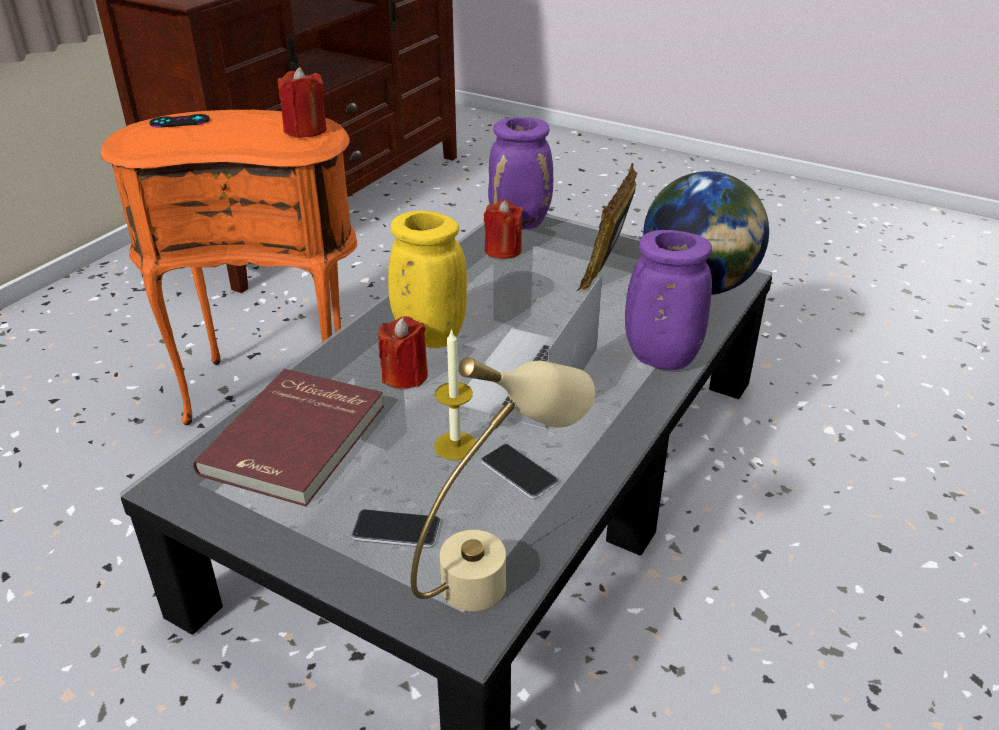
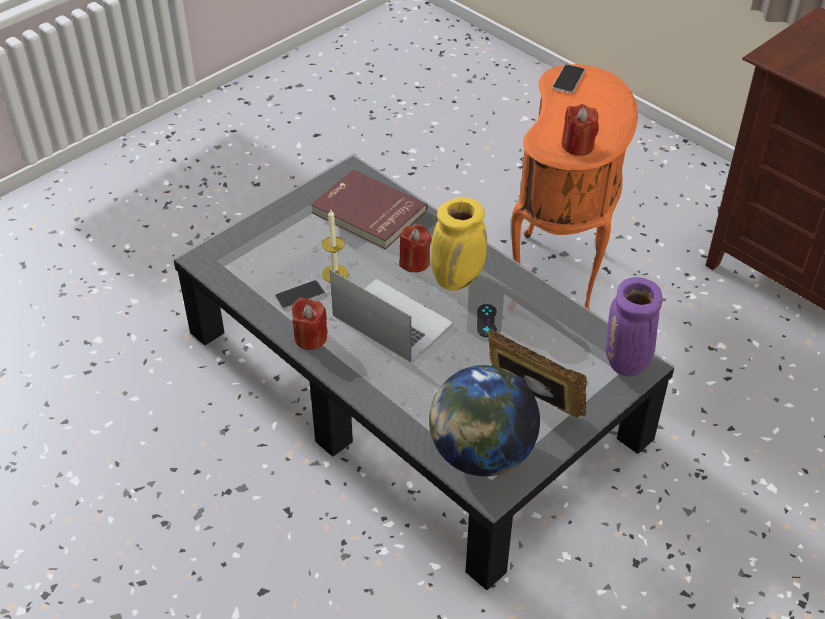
camera: 105 degrees right, 10 degrees up
black game controller [150,114,210,128] -> black game controller moved to [477,304,497,337]
phone [351,509,441,548] -> phone moved to [552,65,585,93]
beige table lamp [411,357,595,611] -> none
red candle [484,200,523,259] -> red candle moved to [292,297,328,350]
purple vase [625,230,712,370] -> none

